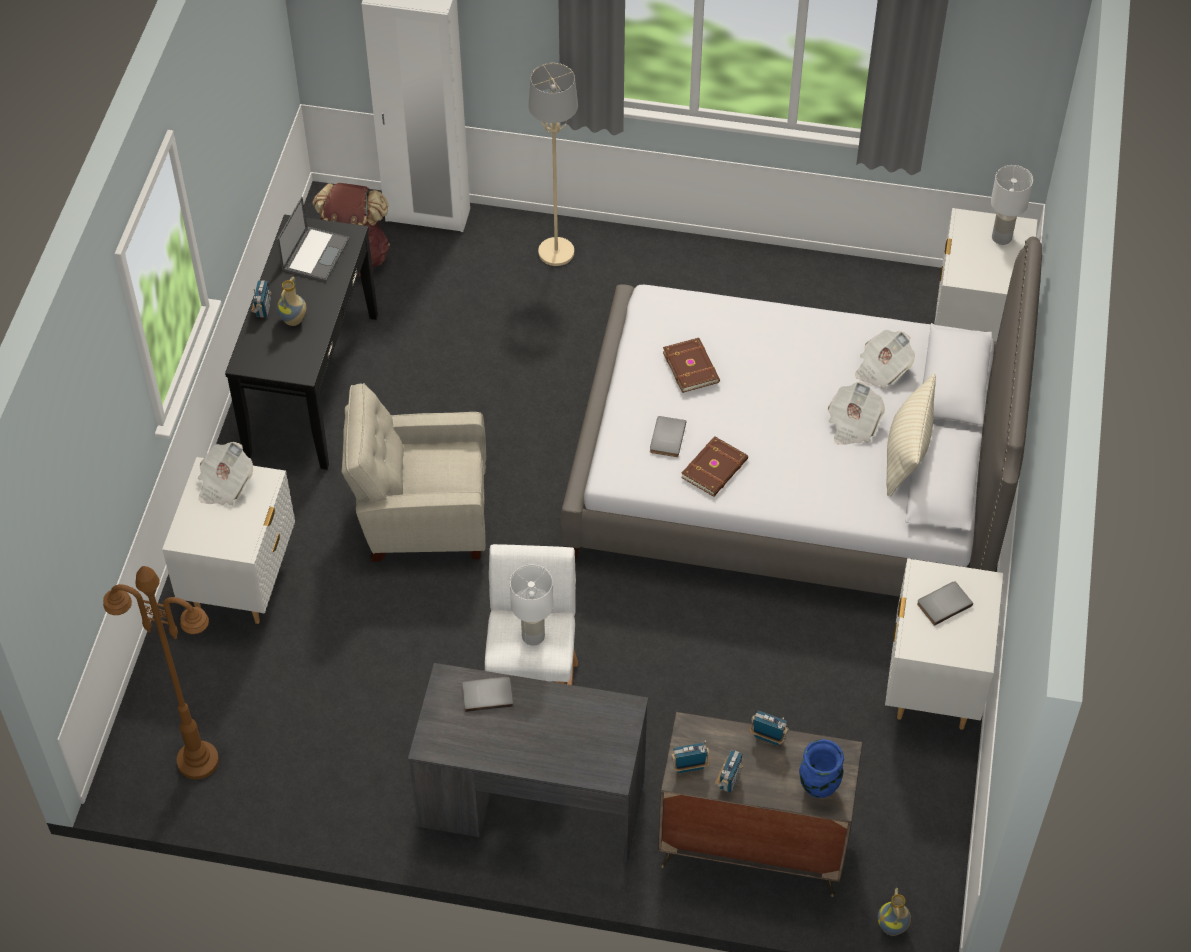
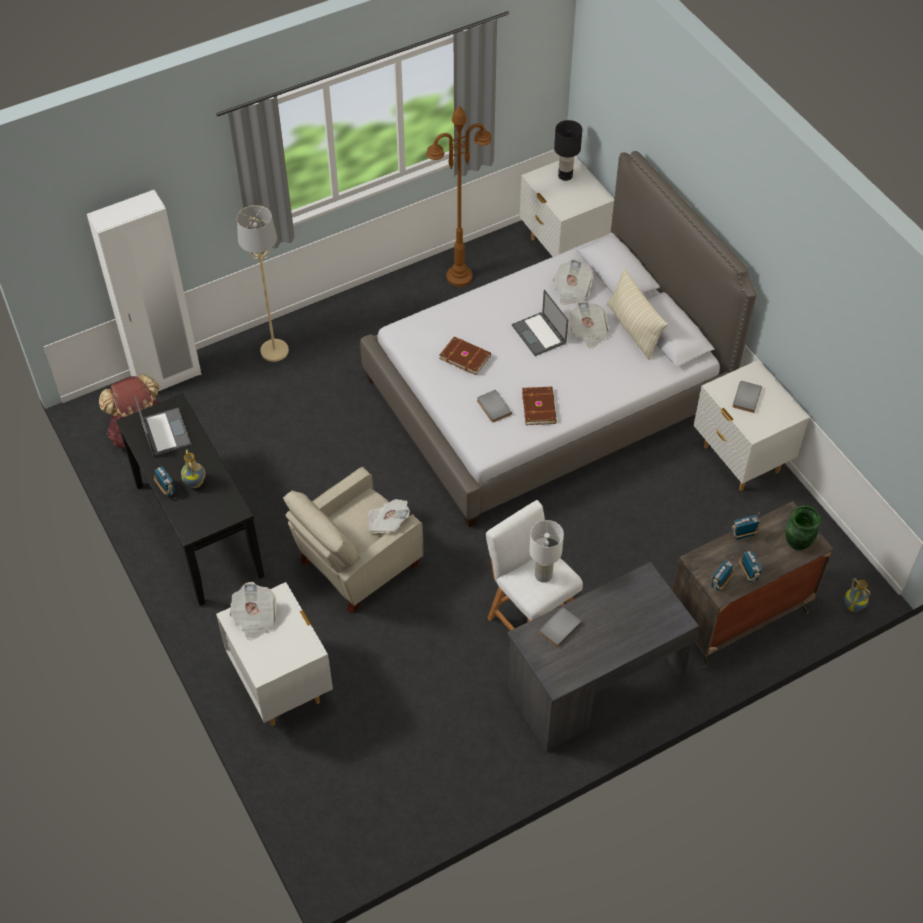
camera: 40 degrees left, 0 degrees up
brown floor lamp [103,566,219,779] -> brown floor lamp moved to [427,106,492,287]
blue vase [799,739,844,798] -> green vase [785,506,821,550]
white table lamp [991,165,1033,245] -> black table lamp [554,120,582,181]
none -> newspaper [368,499,410,533]
none -> laptop [512,289,568,356]

